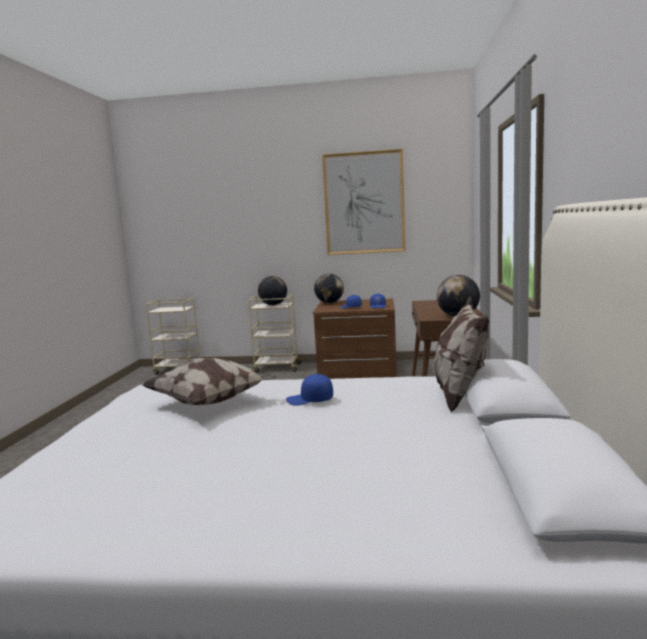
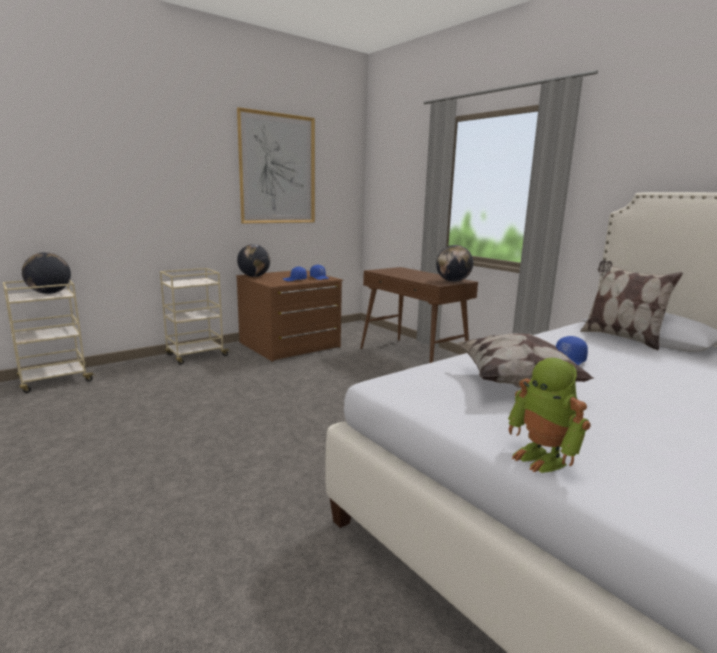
camera: 45 degrees left, 5 degrees up
globe [258,276,287,305] -> globe moved to [22,252,71,294]
none -> toy robot [508,358,591,473]

